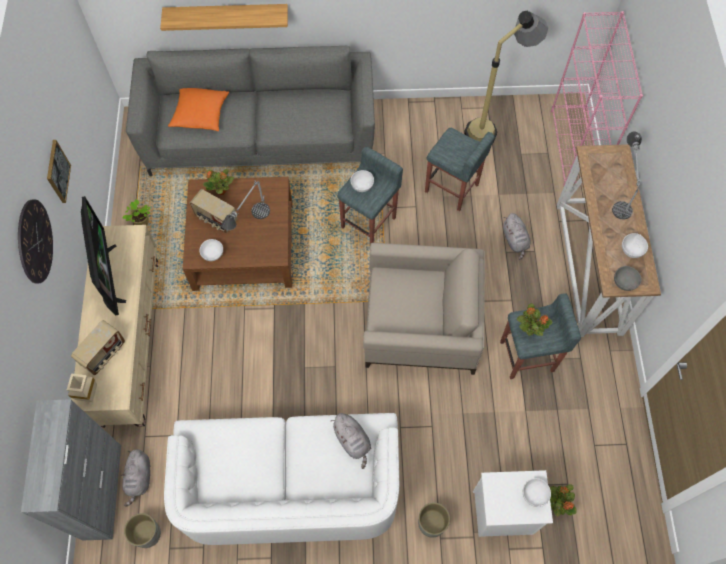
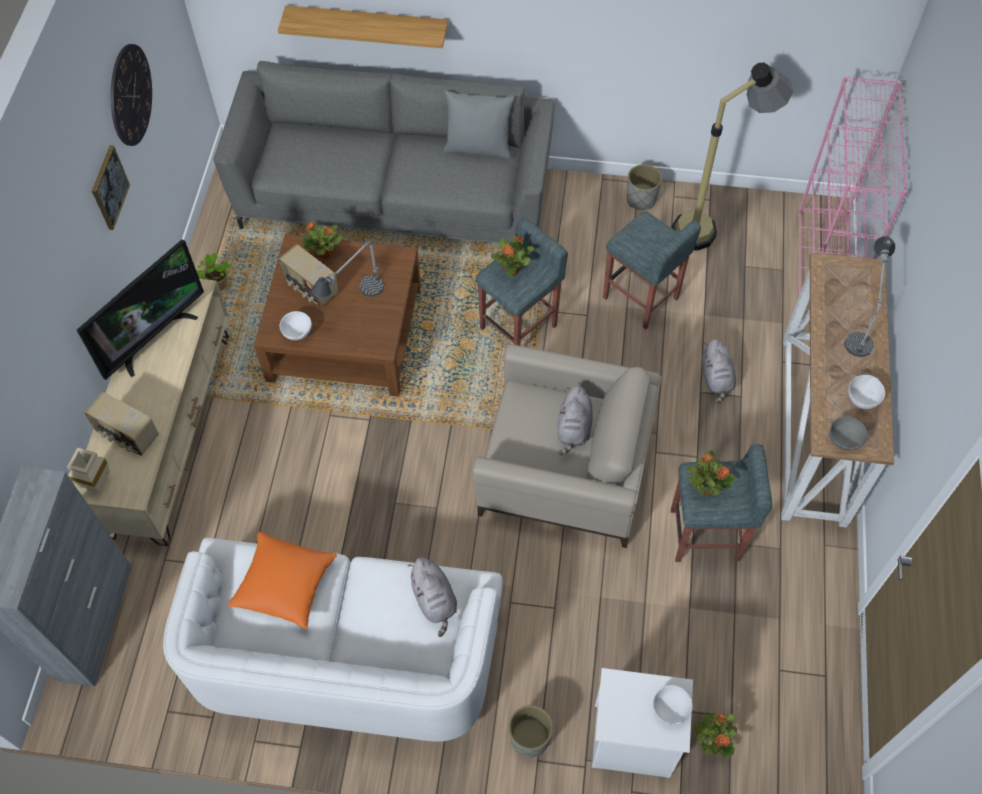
camera: 10 degrees right, 5 degrees down
wall clock [18,199,53,284] -> wall clock moved to [111,44,152,146]
radio [71,320,125,375] -> radio turned 75 degrees clockwise [84,392,159,456]
television [81,196,126,315] -> television turned 45 degrees clockwise [77,239,204,380]
grey plush toy [121,449,150,506] -> grey plush toy moved to [558,385,593,455]
grey planter [124,513,161,548] -> grey planter moved to [627,164,662,210]
orange pillow [168,88,229,131] -> orange pillow moved to [227,532,337,629]
white bowl [350,170,374,192] -> potted plant [491,235,535,276]
none -> grey pillow [444,91,515,159]

